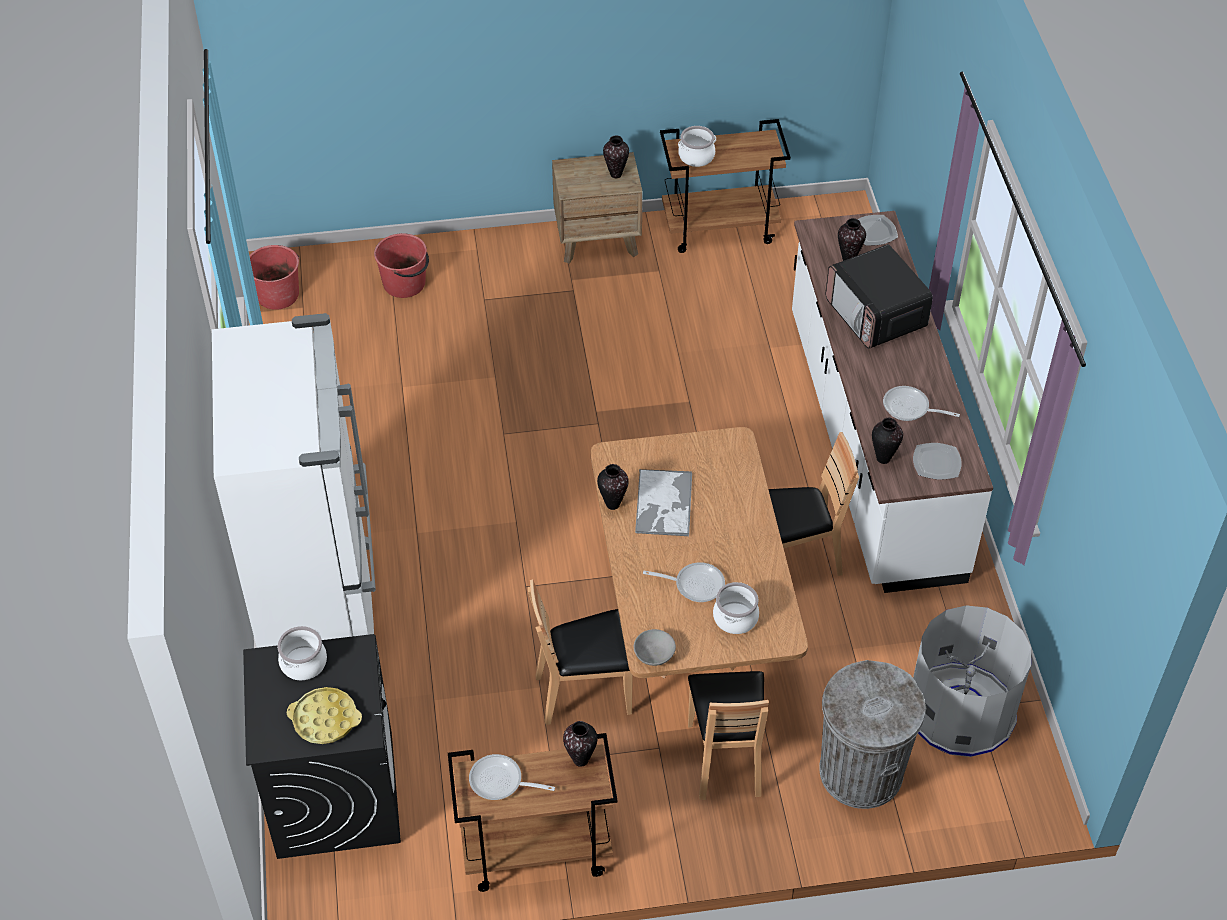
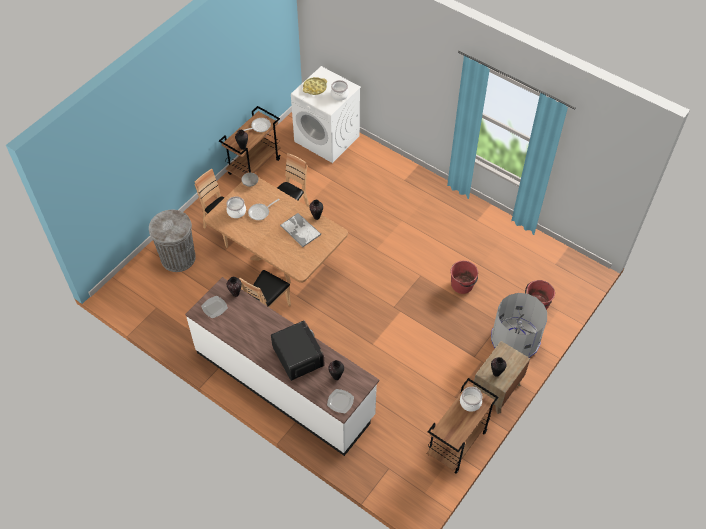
camera: 135 degrees right, 5 degrees up
white fridge [212,313,376,648] -> none
black washing machine [243,634,401,859] -> white washing machine [291,66,361,163]
red bucket [249,245,299,310] -> red bucket moved to [450,261,478,294]
microwave [826,244,933,349] -> microwave turned 45 degrees clockwise [271,320,325,381]
frying pan [883,386,960,421] -> none
grey trash can [913,605,1031,757] -> grey trash can moved to [491,293,547,358]

